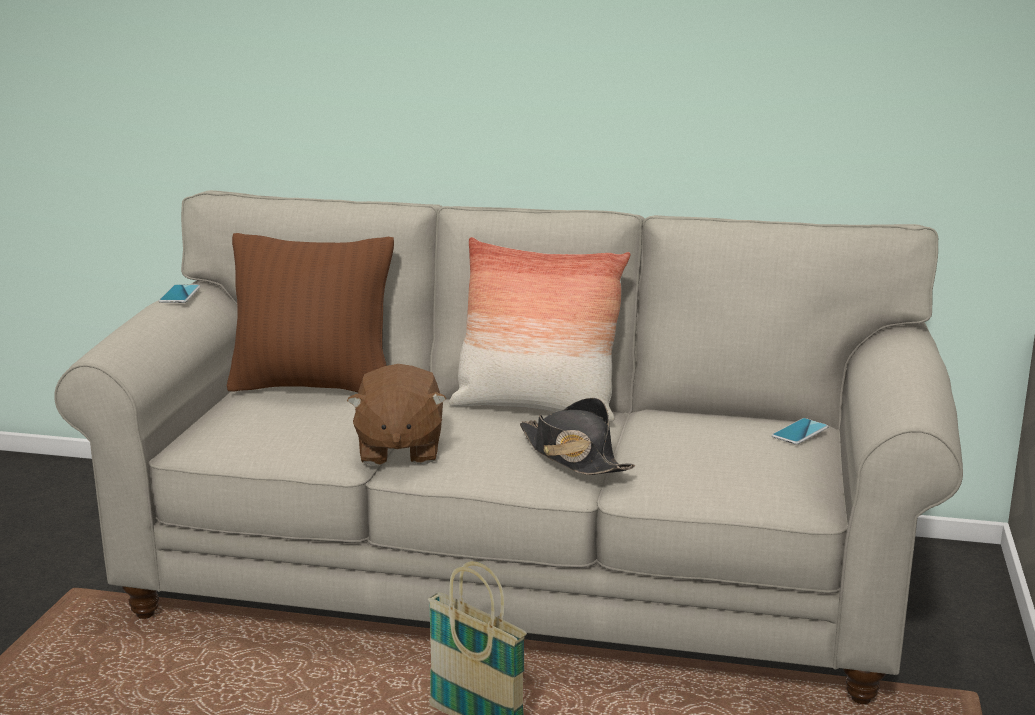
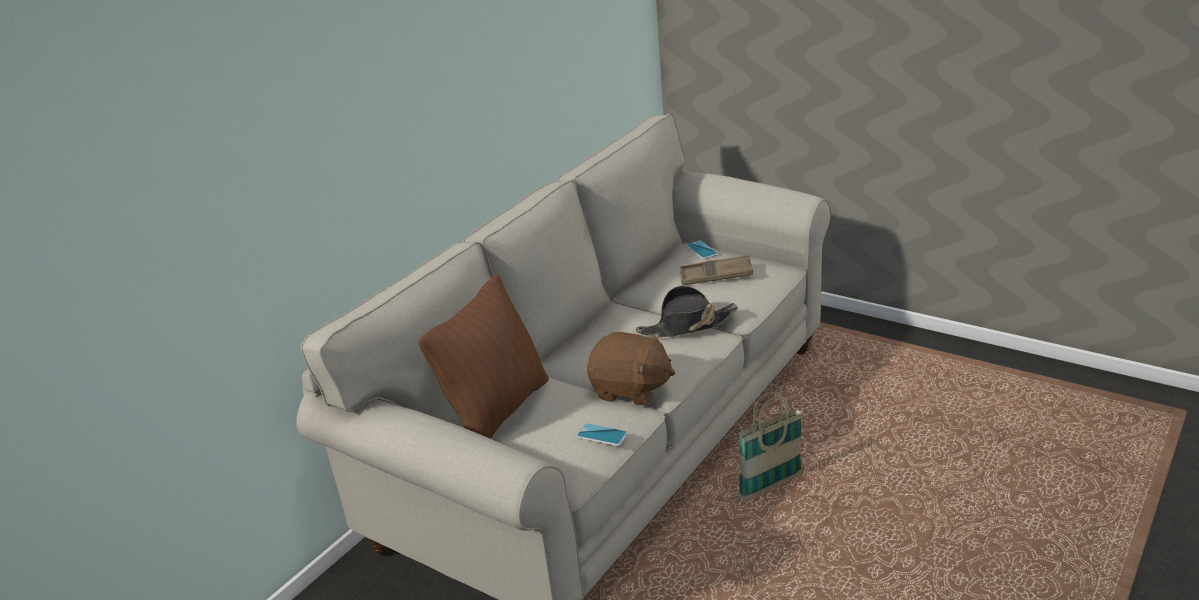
camera: 65 degrees left, 10 degrees up
phone [159,284,200,303] -> phone moved to [576,423,628,446]
pillow [449,237,631,422] -> none
none -> brown tray [680,255,753,285]

